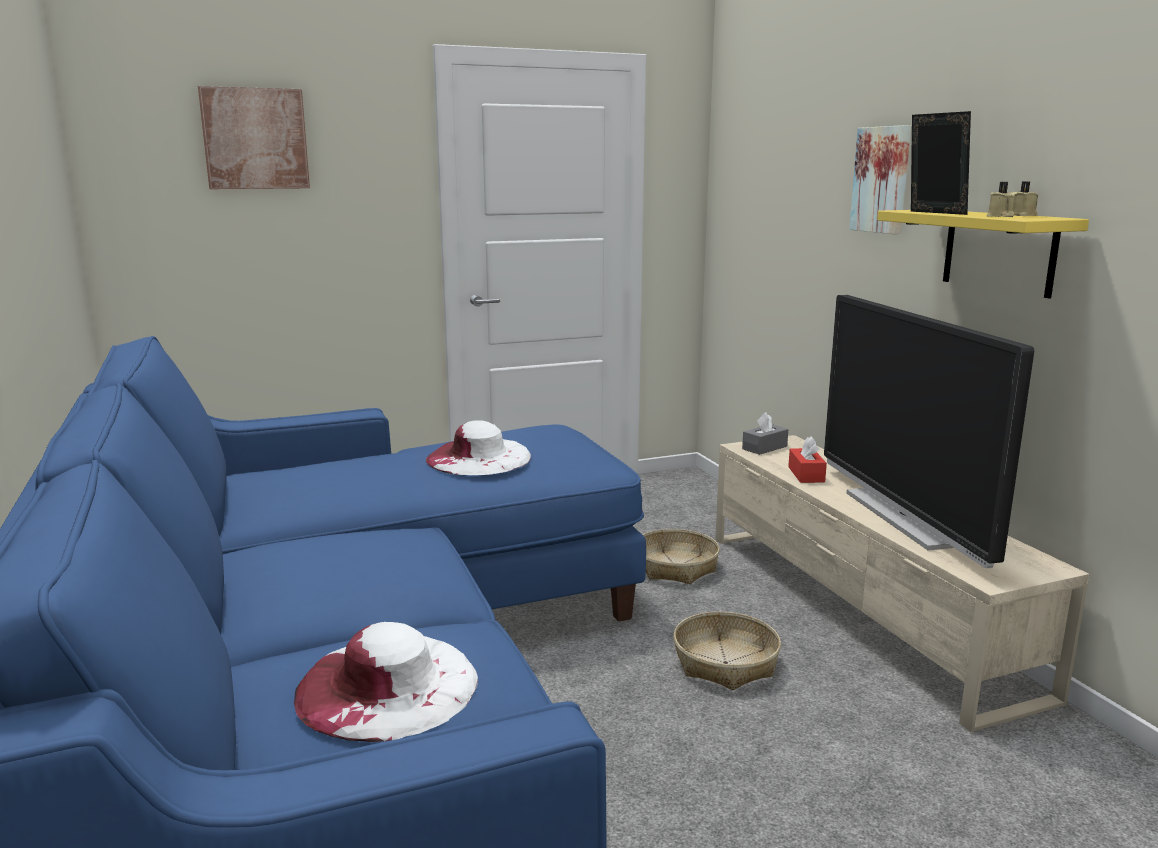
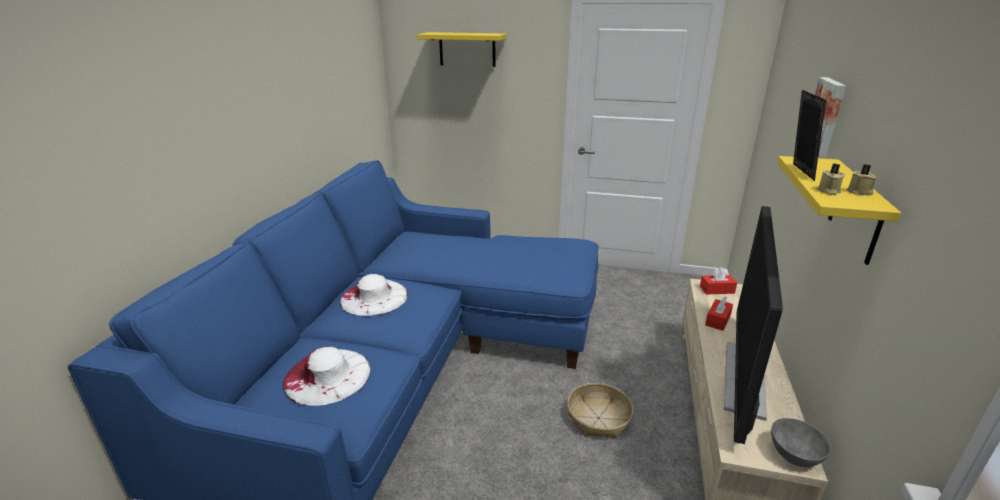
camera: 35 degrees right, 10 degrees up
picture [198,86,310,189] -> yellow shelf [417,32,507,67]
white hat [426,420,531,475] -> white hat moved to [340,274,408,316]
basket [643,529,720,584] -> none
grey tissue box [742,412,788,455] -> red tissue box [700,267,737,294]
none -> grey bowl [771,418,831,467]

